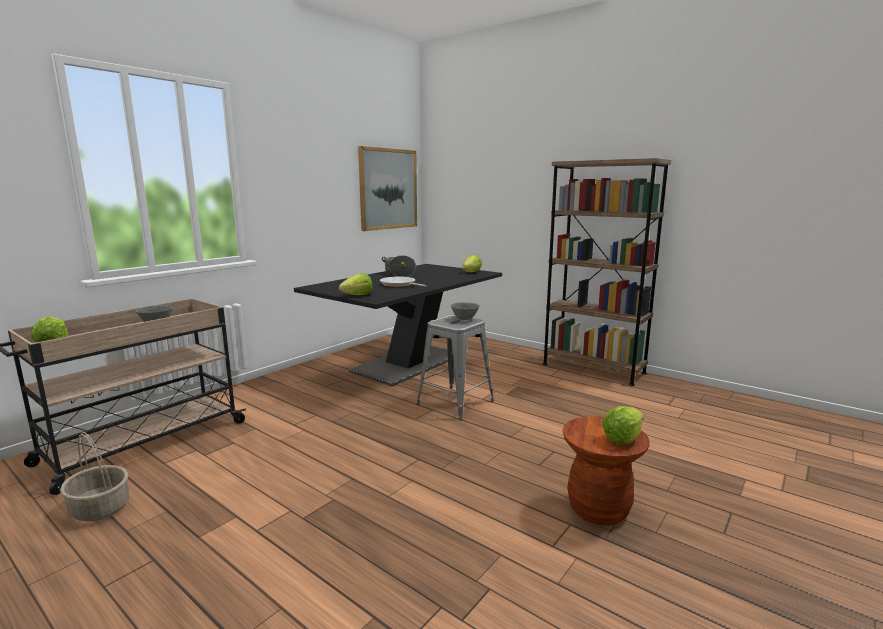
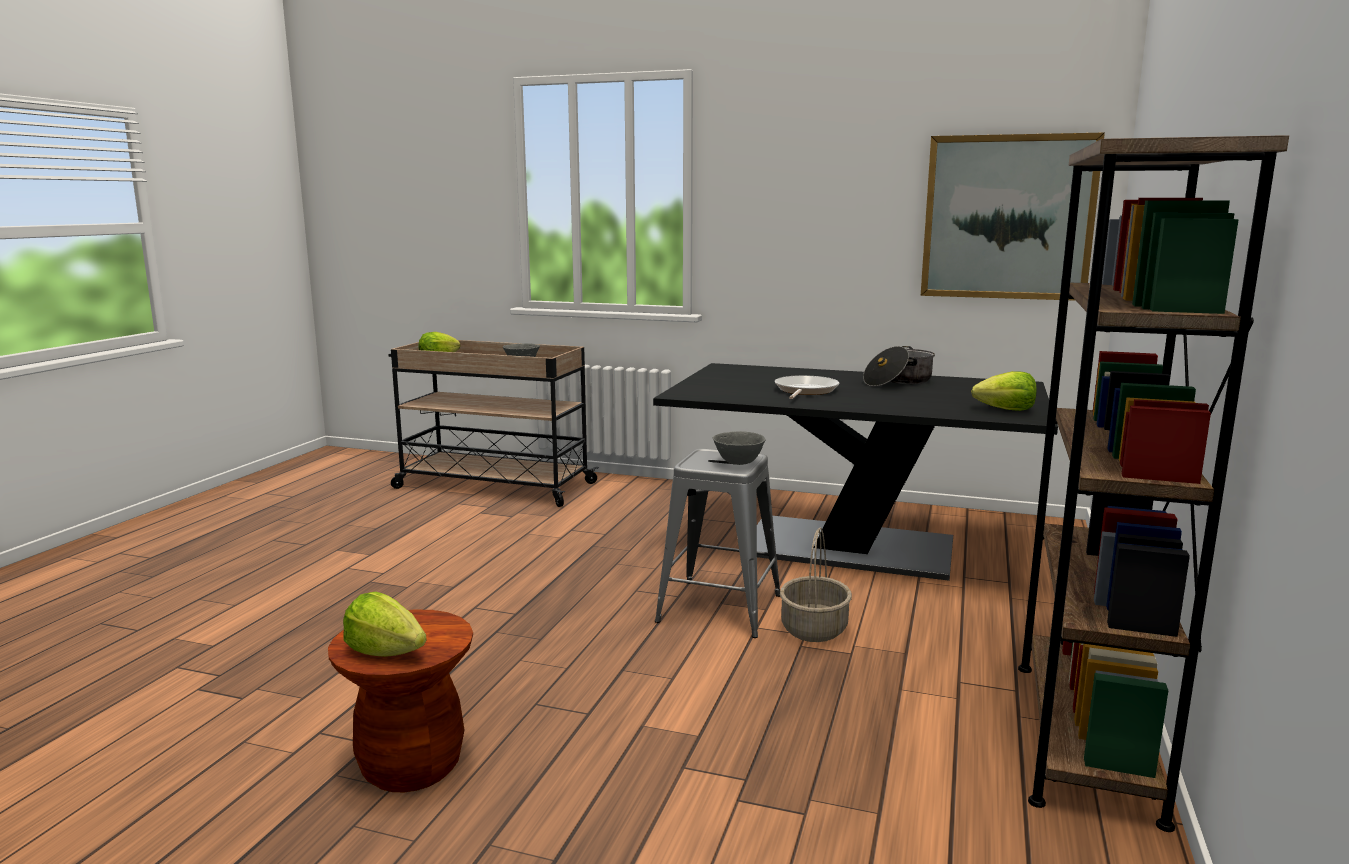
camera: 70 degrees right, 0 degrees up
basket [60,432,129,522] -> basket moved to [780,527,852,642]
lettuce [339,273,373,295] -> none

